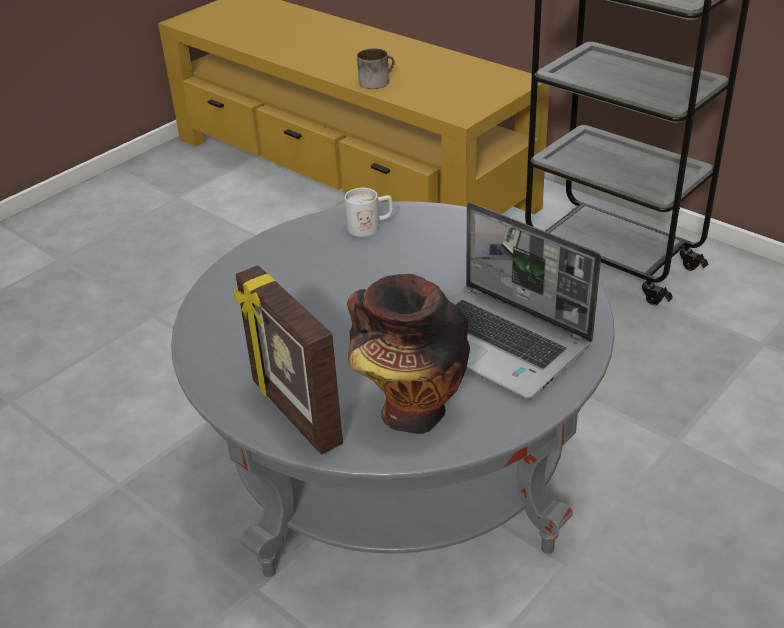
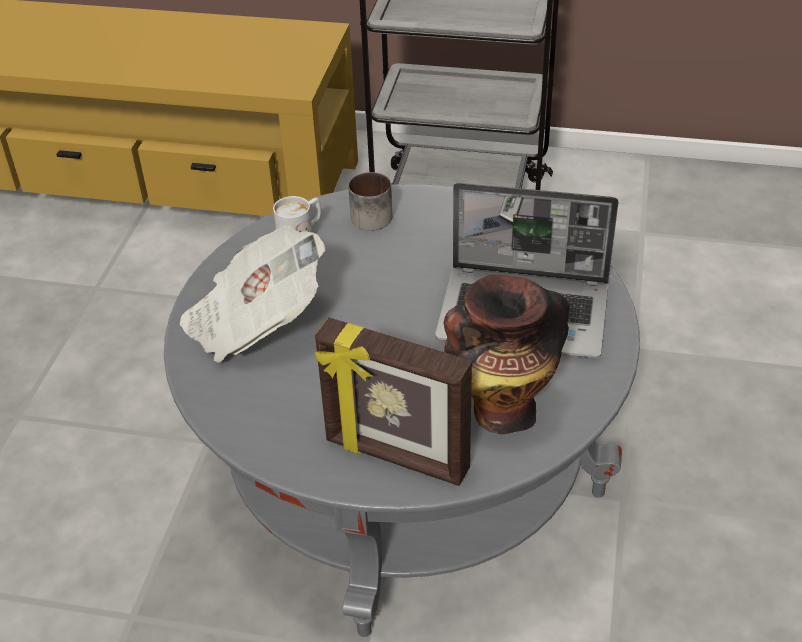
camera: 30 degrees left, 5 degrees up
mug [357,48,395,89] -> mug moved to [348,172,392,231]
none -> newspaper [180,225,326,363]

